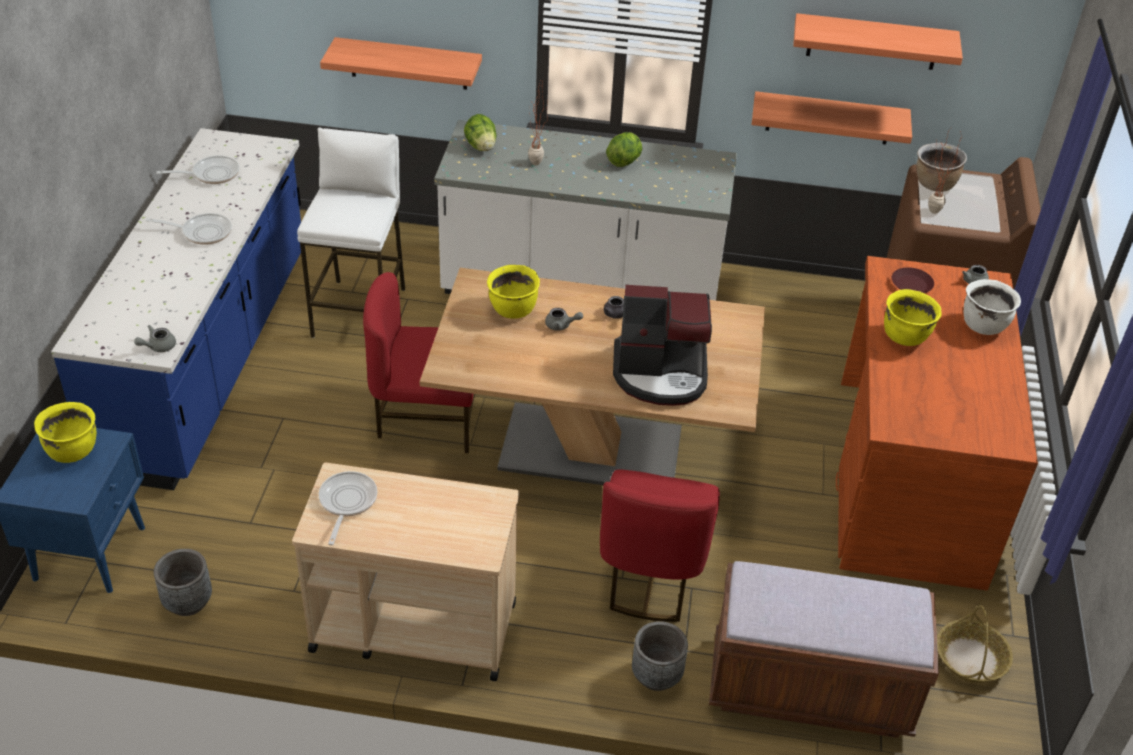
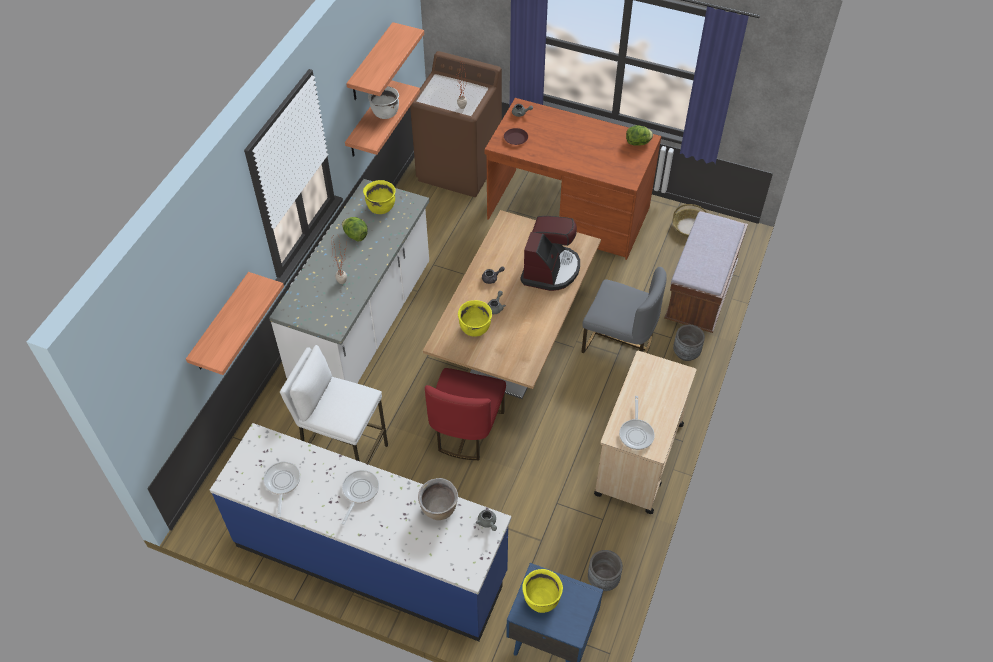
camera: 75 degrees left, 10 degrees up
frying pan [319,471,377,545] -> frying pan turned 105 degrees counterclockwise [619,396,655,450]
lettuce [464,114,497,151] -> lettuce moved to [626,125,653,146]
red chair [600,469,720,622] -> grey chair [581,267,667,353]
yellow cooking pot [884,289,942,346] -> yellow cooking pot moved to [363,180,396,214]
brown cooking pot [916,143,967,192] -> brown cooking pot moved to [418,478,458,520]
white cooking pot [964,279,1021,335] -> white cooking pot moved to [368,86,399,119]

